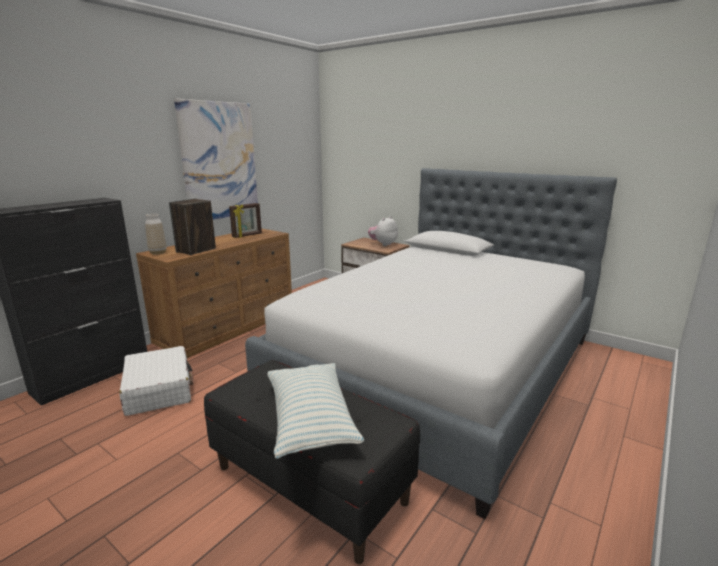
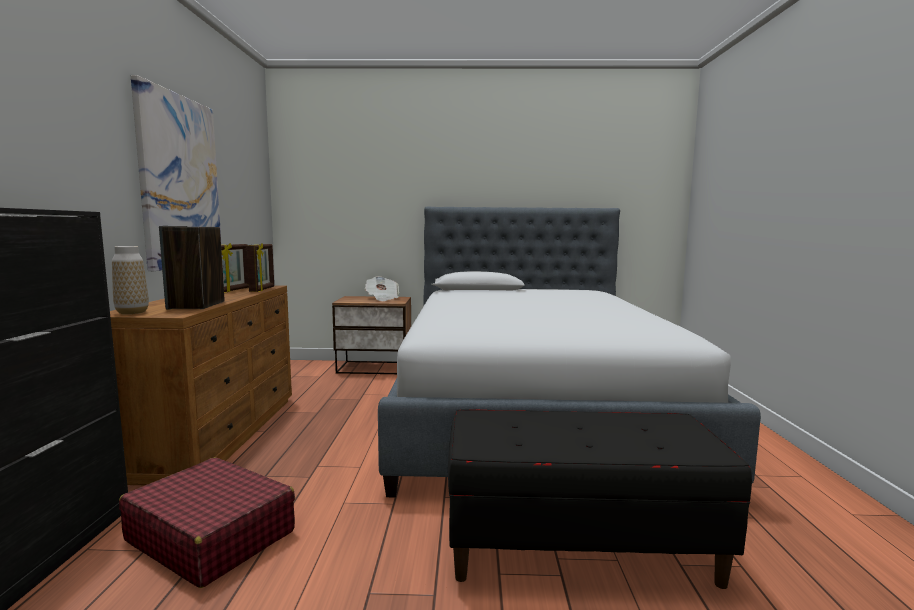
camera: 35 degrees left, 10 degrees down
white suitcase [119,346,193,416] -> red suitcase [119,457,295,588]
pillow [267,363,364,459] -> none
plush toy [368,216,398,246] -> newspaper [365,276,399,301]
none -> picture frame [246,243,274,292]

